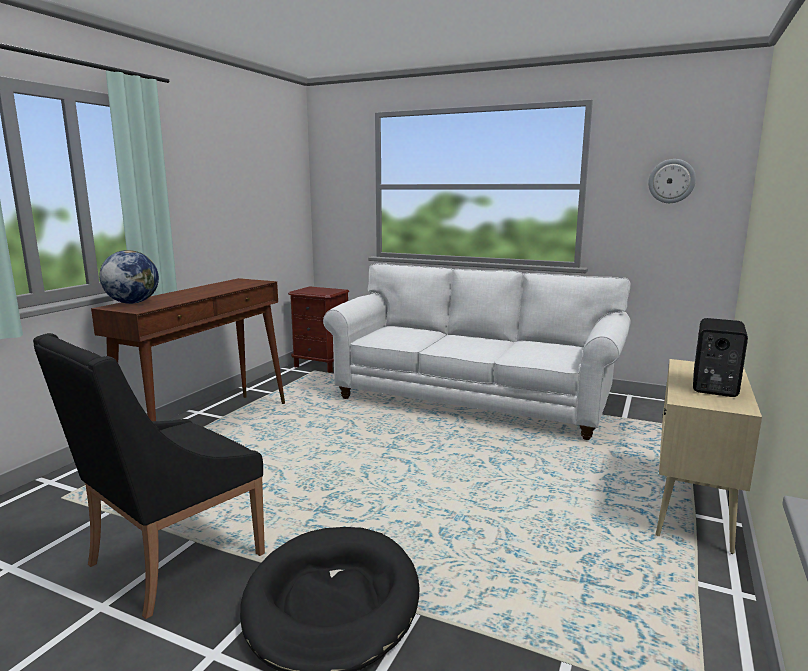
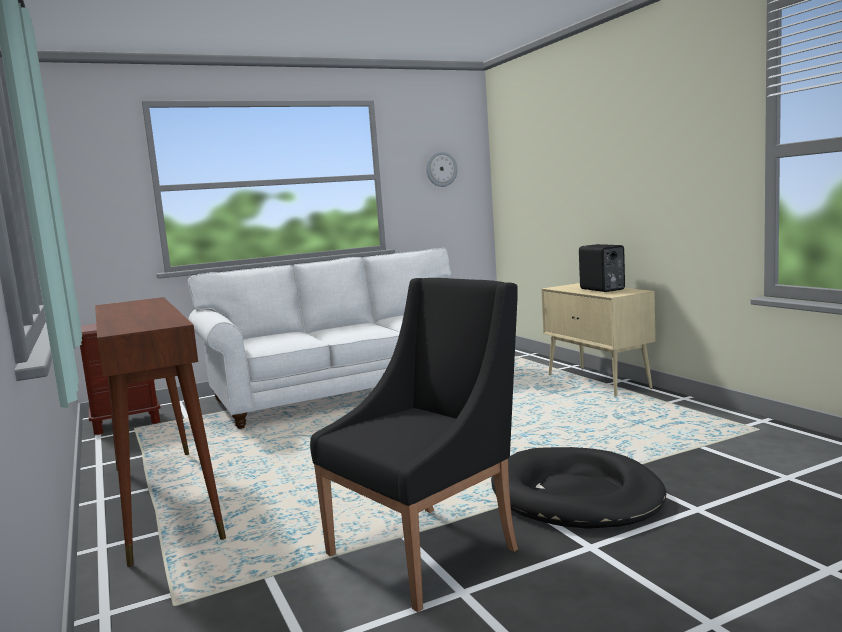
camera: 50 degrees left, 5 degrees down
black armchair [33,333,265,619] -> black armchair turned 120 degrees counterclockwise [310,278,518,612]
globe [99,250,159,304] -> none

